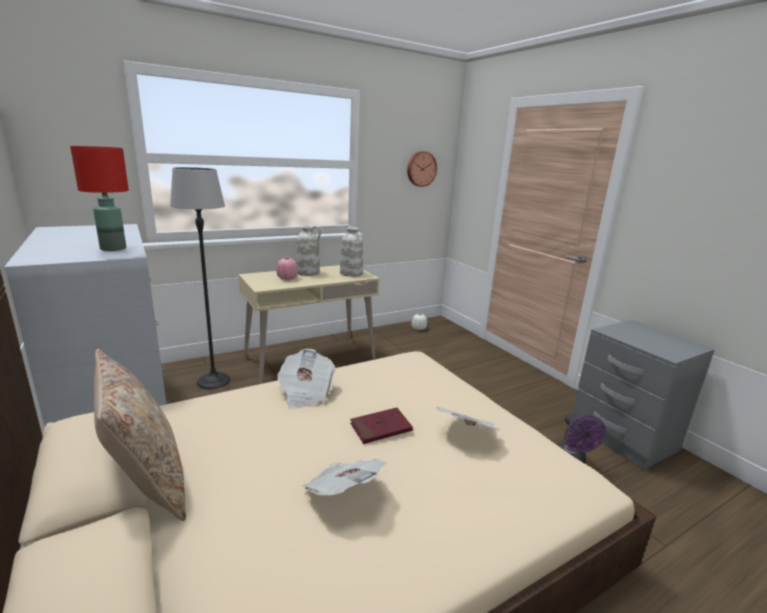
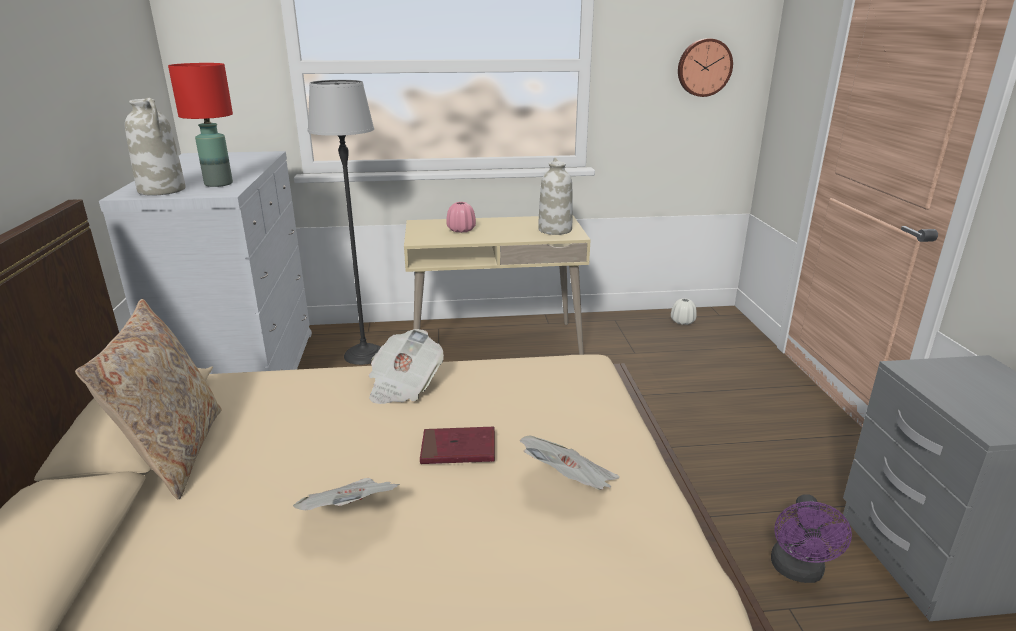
camera: 25 degrees right, 5 degrees up
white vase [296,226,321,276] -> white vase moved to [125,98,186,196]

